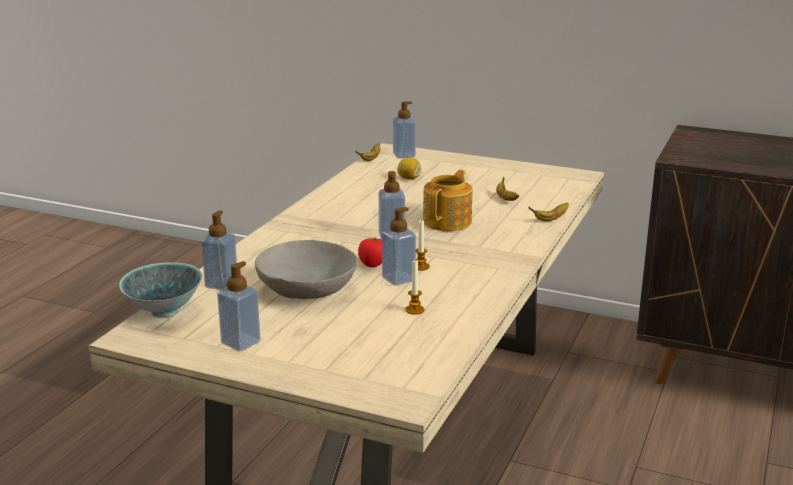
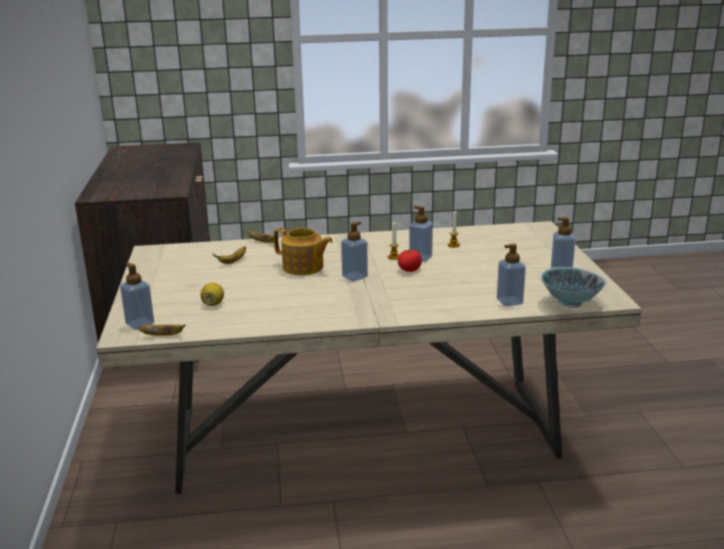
camera: 120 degrees left, 0 degrees up
grey bowl [255,240,358,299] -> none
teapot [423,170,473,231] -> teapot turned 150 degrees counterclockwise [274,228,333,275]

